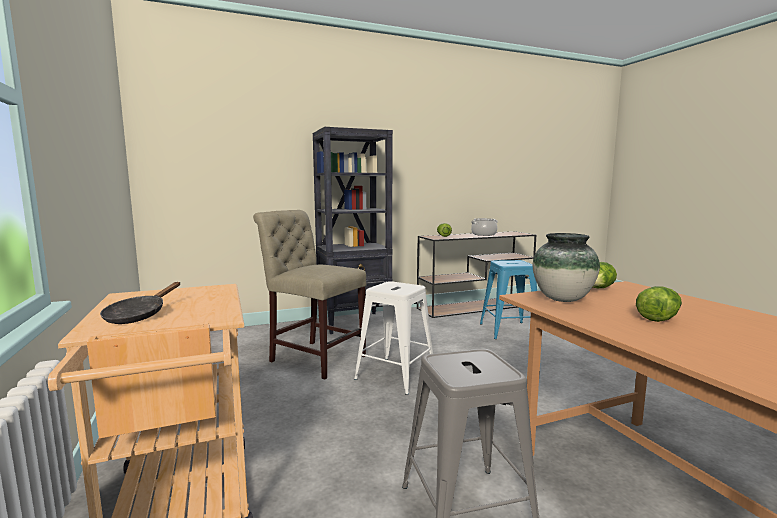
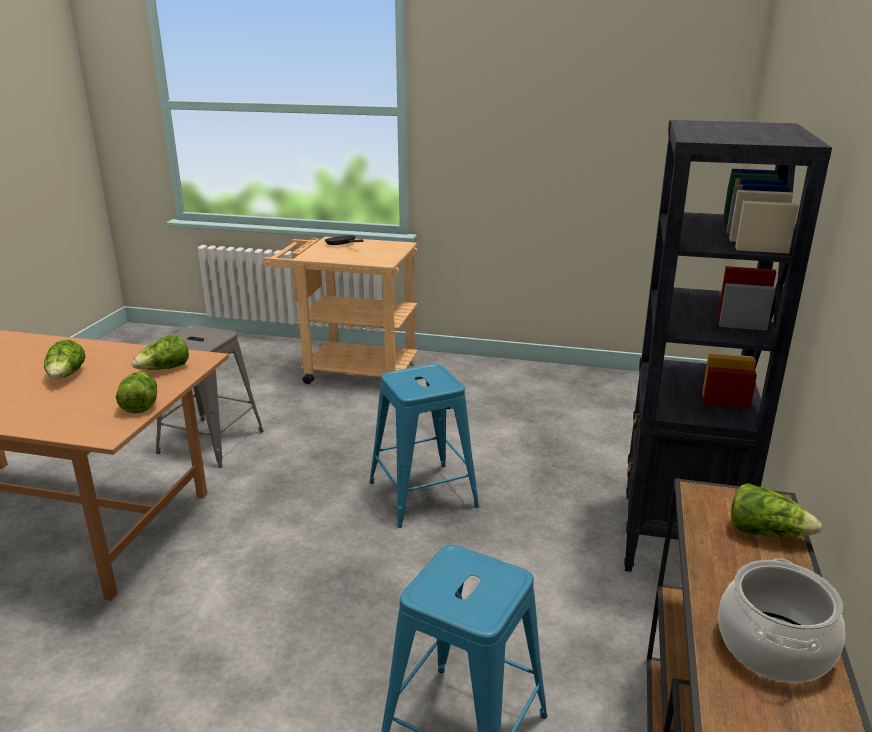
camera: 125 degrees right, 15 degrees up
beige chair [253,210,367,380] -> none
white stool [354,281,433,395] -> blue stool [369,364,479,528]
vase [533,233,600,302] -> lettuce [132,335,189,370]

